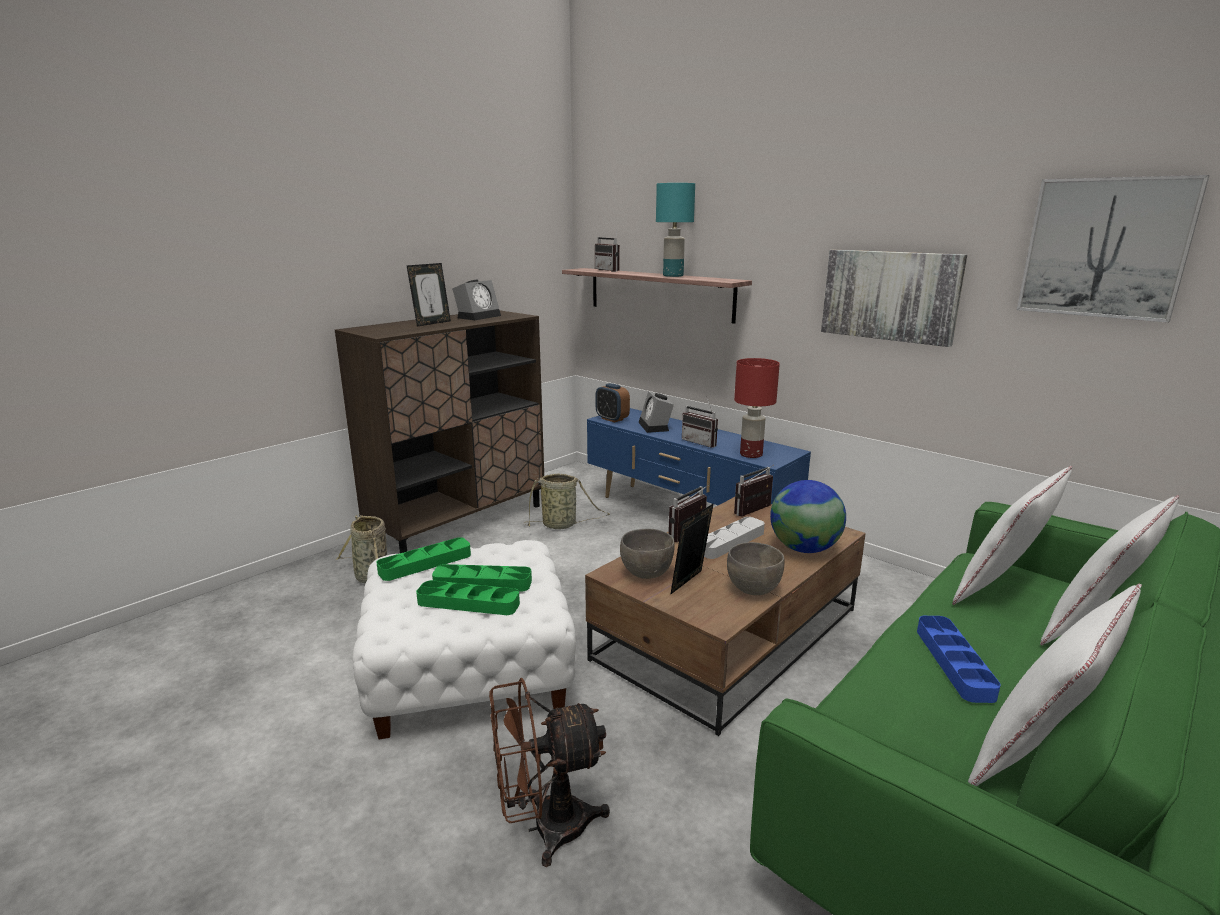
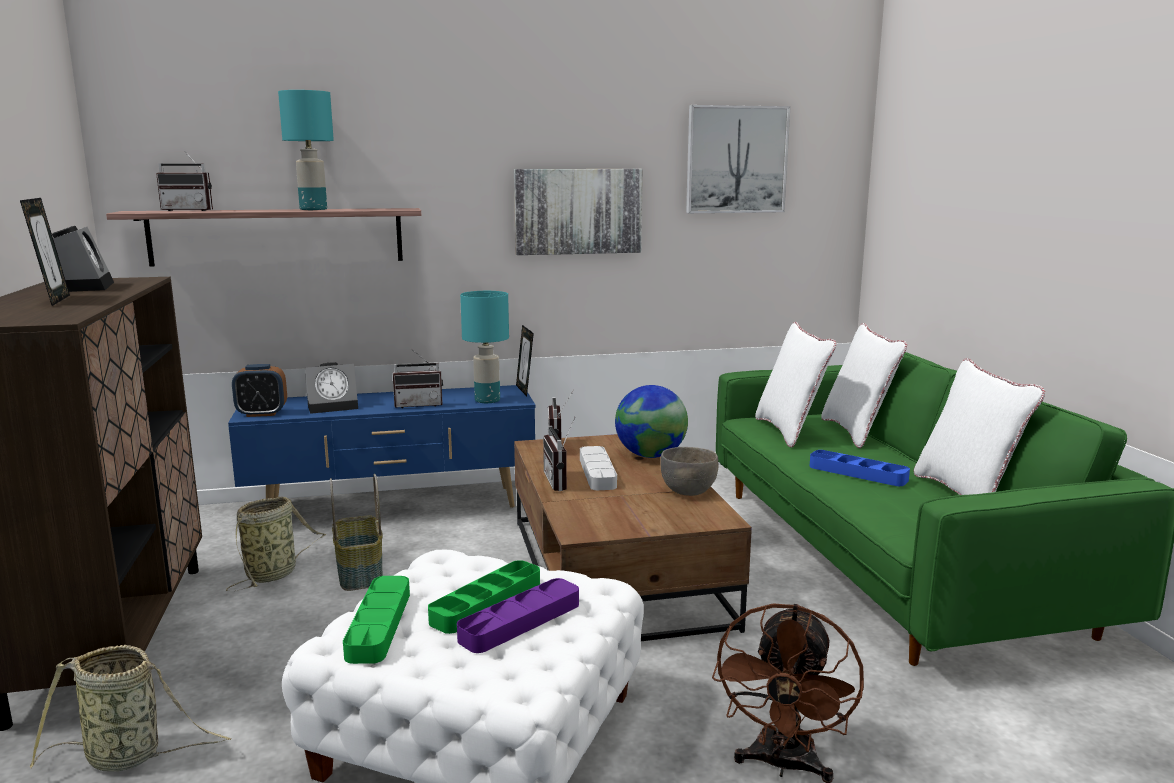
camera: 55 degrees left, 5 degrees down
green tray [416,580,520,615] -> purple tray [457,578,579,653]
grey bowl [620,529,675,579] -> none
alarm clock [639,391,674,433] -> alarm clock turned 45 degrees counterclockwise [305,362,358,414]
picture frame [670,503,714,595] -> picture frame moved to [516,325,534,396]
red table lamp [734,358,780,458] -> turquoise table lamp [460,291,509,403]
none -> basket [330,474,383,591]

